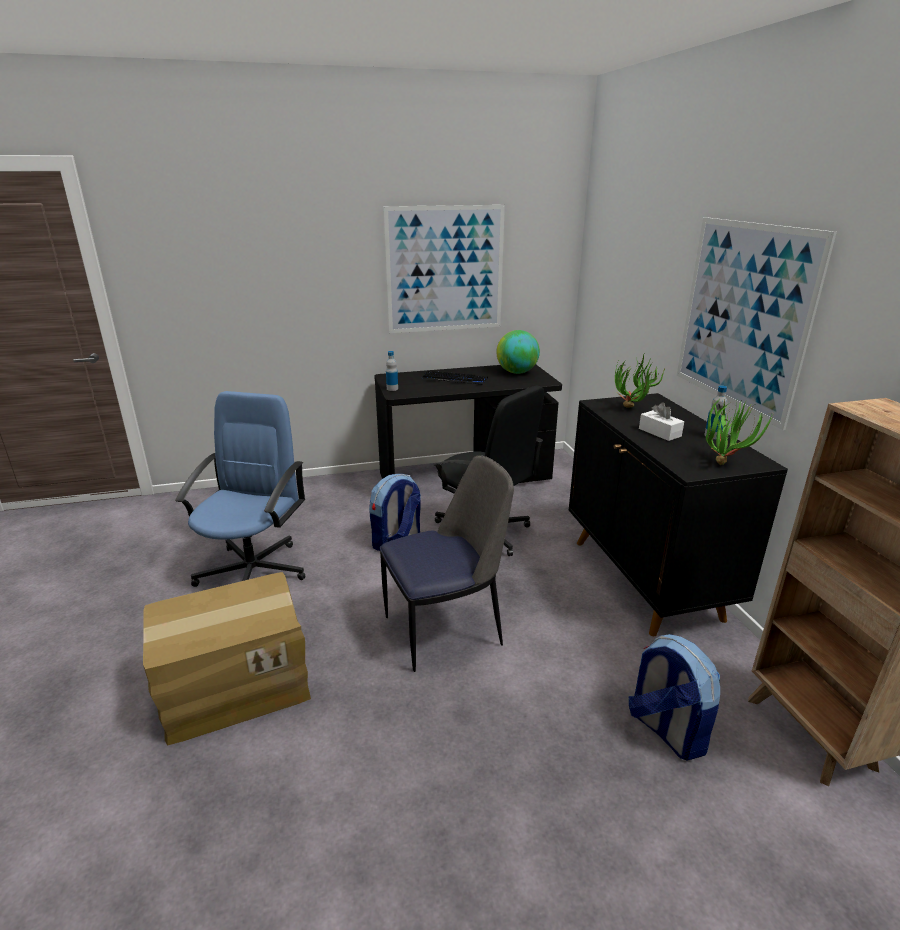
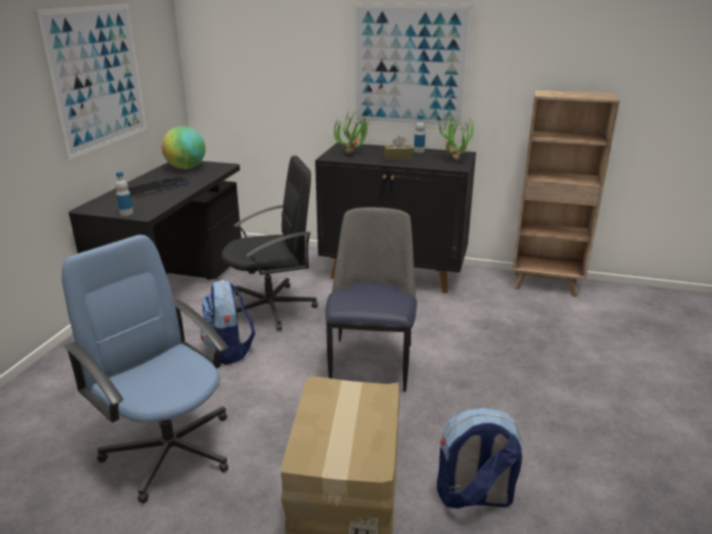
camera: 60 degrees left, 0 degrees up
backpack [629,634,720,761] -> backpack moved to [437,408,522,509]
white tissue box [639,402,684,441] -> brown tissue box [384,136,413,161]

